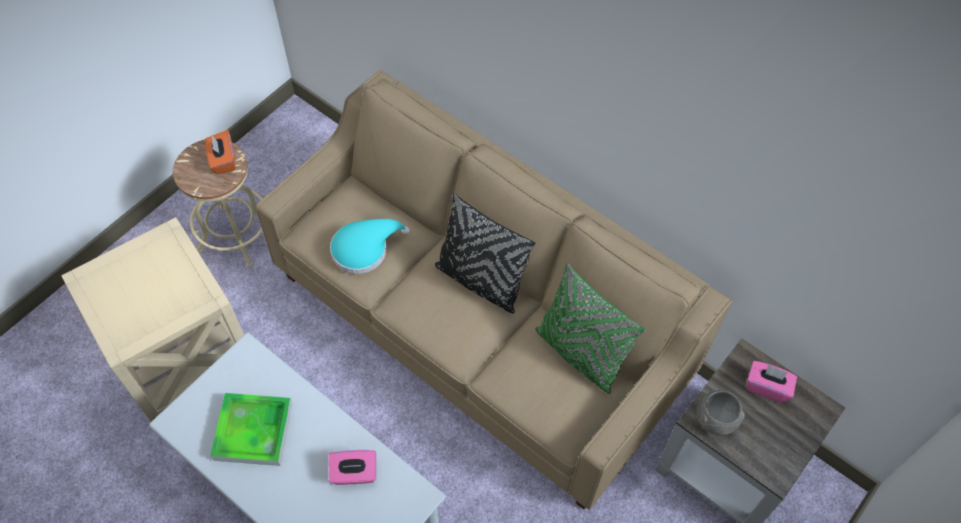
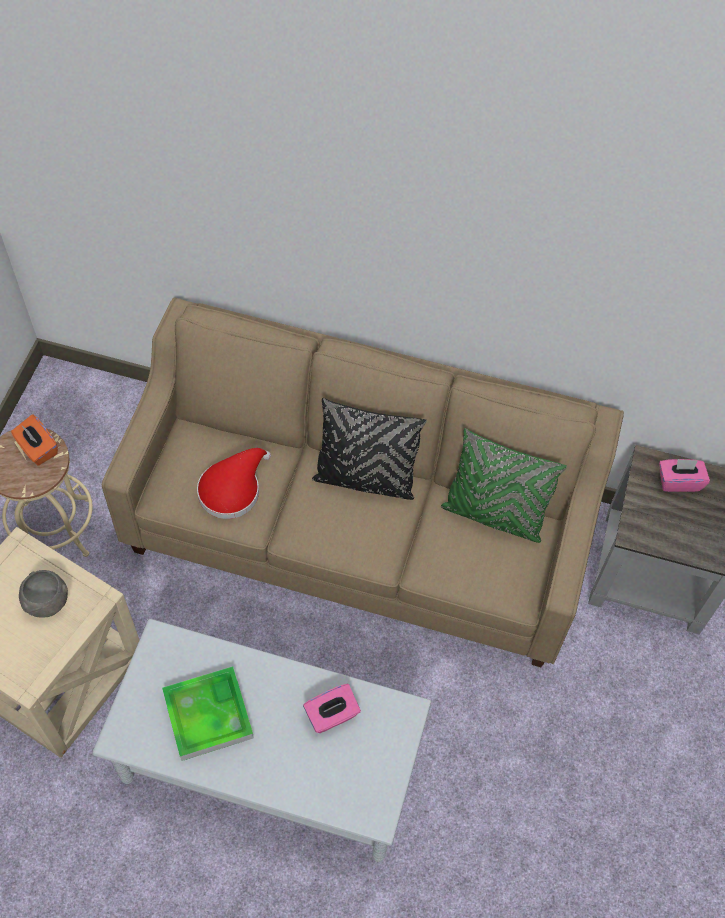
camera: 25 degrees left, 0 degrees up
turquoise hat [330,219,409,274] -> red hat [197,448,271,519]
grey bowl [697,389,745,436] -> grey bowl moved to [19,570,68,618]

